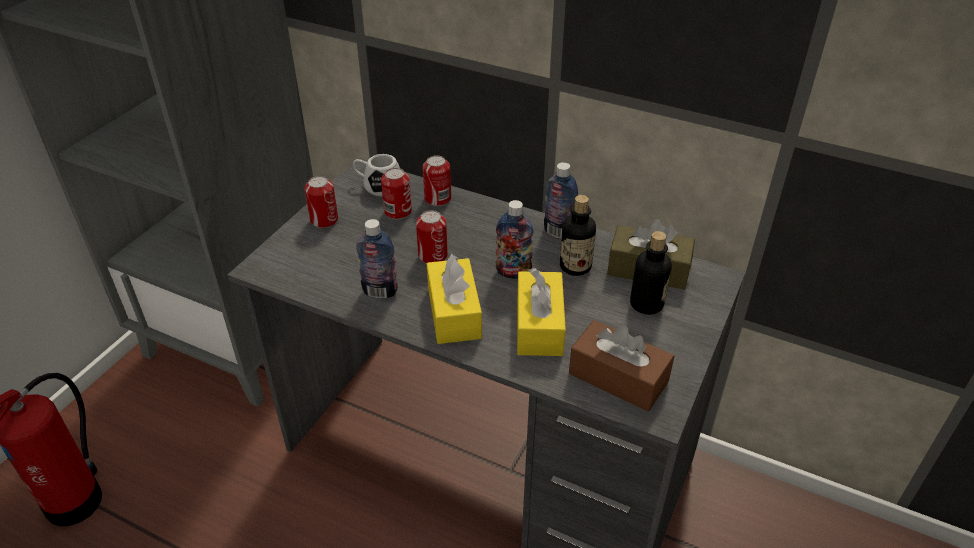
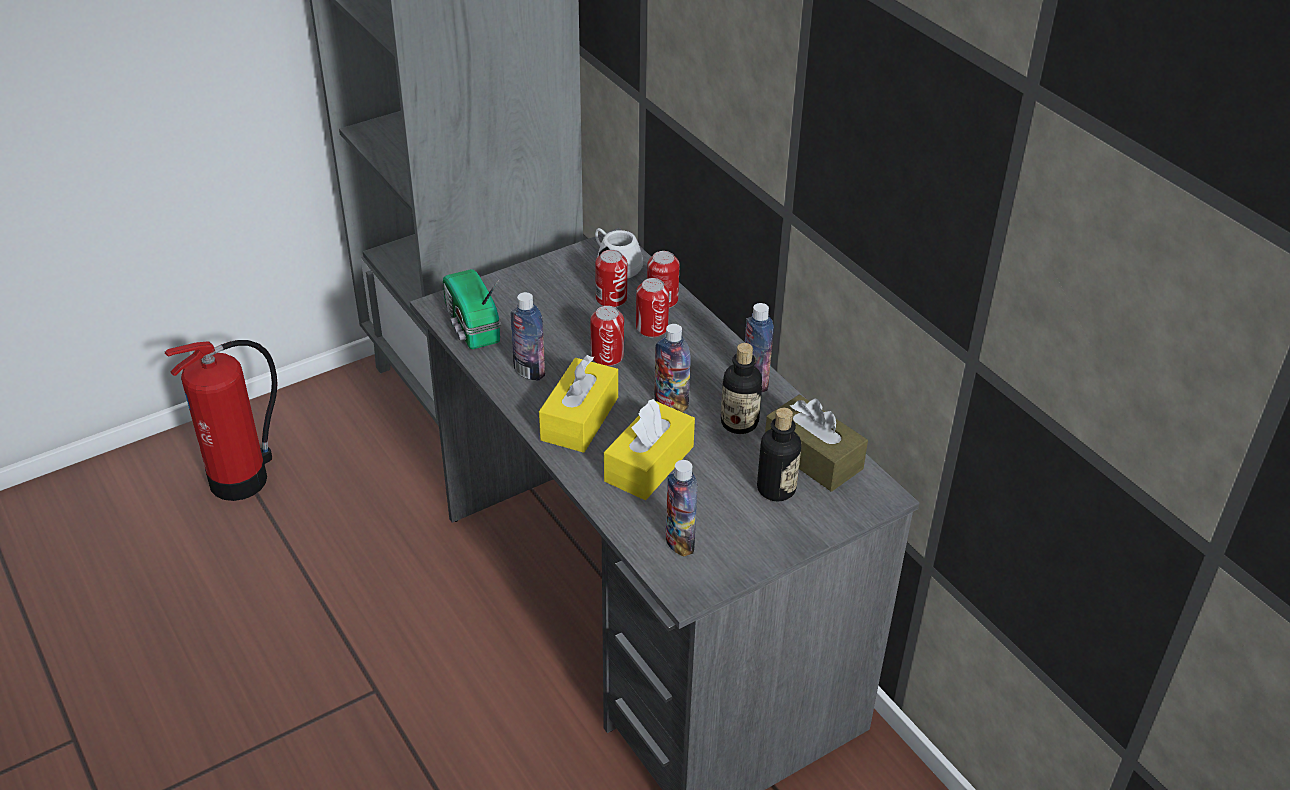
camera: 30 degrees right, 0 degrees up
can [304,176,338,228] -> can moved to [636,278,669,337]
brown tissue box [569,320,674,411] -> bottle [665,460,698,557]
none -> radio [443,269,501,349]

